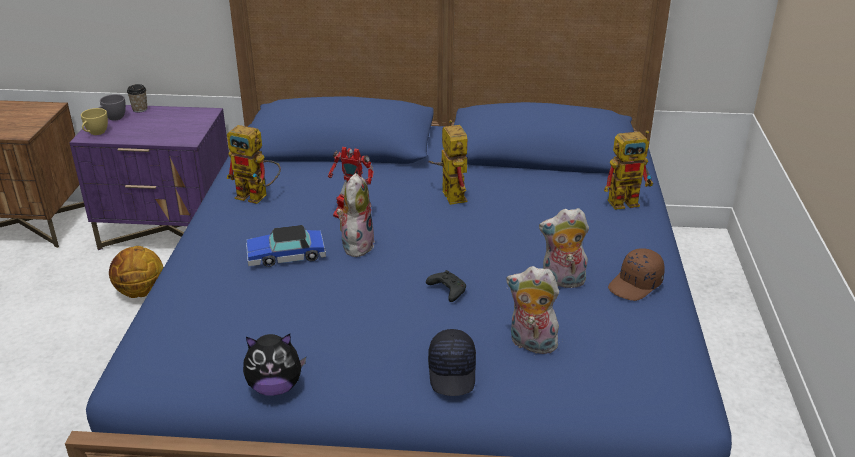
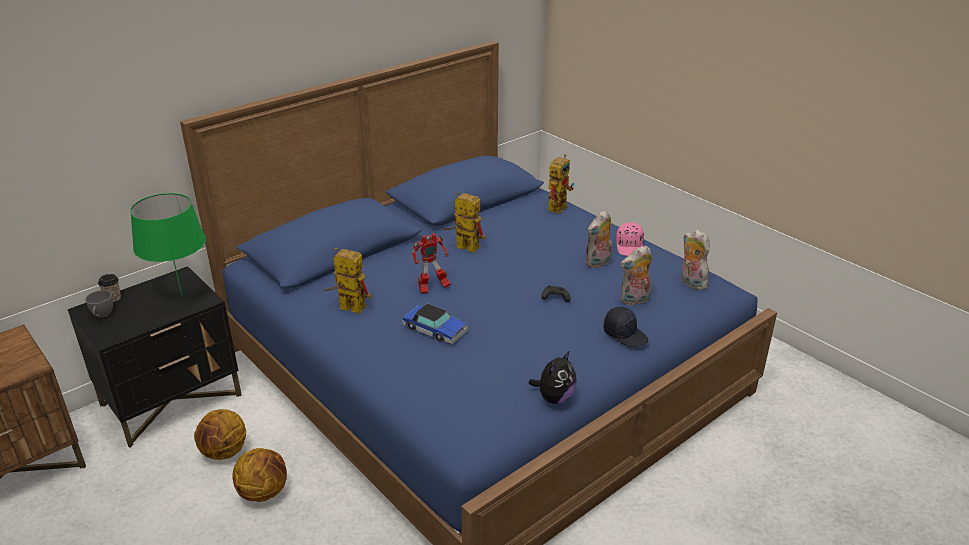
camera: 45 degrees left, 0 degrees up
purple nightstand [69,105,229,250] -> black nightstand [68,266,242,448]
yellow cup [81,108,108,135] -> none
toy robot [227,125,281,204] -> toy robot turned 135 degrees counterclockwise [323,248,371,314]
toy car [246,225,326,267] -> toy car turned 90 degrees counterclockwise [402,304,468,344]
plush toy [337,173,375,257] -> plush toy moved to [681,230,710,290]
brown cap [608,248,665,301] -> pink cap [616,222,644,256]
none -> green table lamp [130,193,206,296]
none -> basketball [232,448,287,502]

